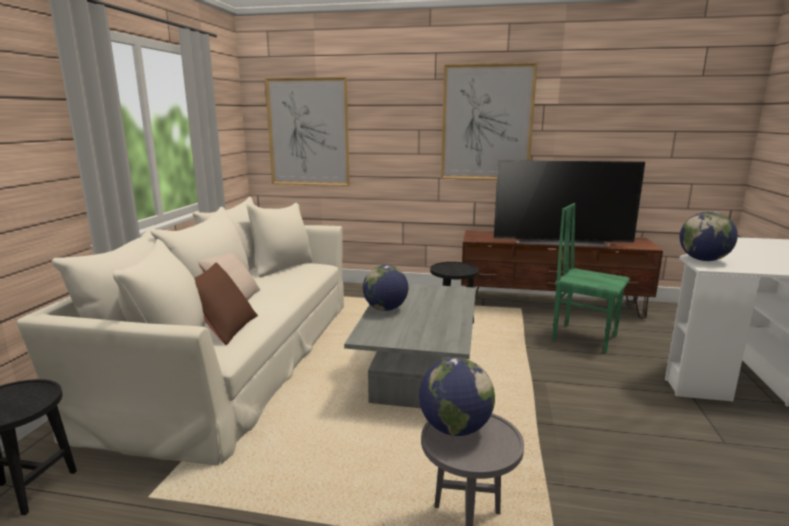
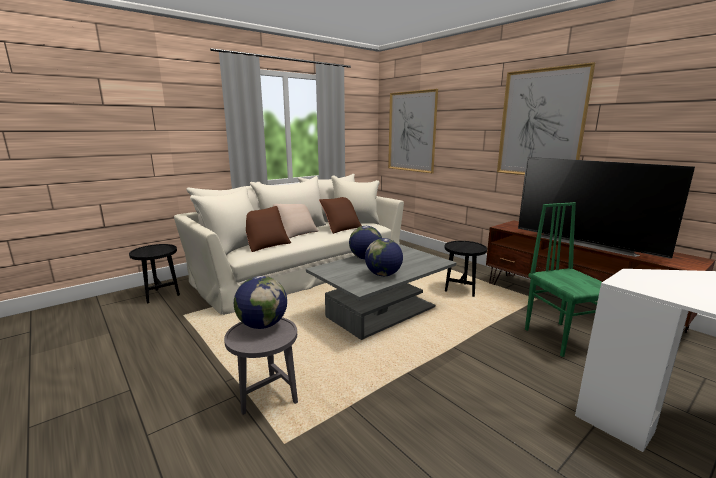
camera: 40 degrees right, 0 degrees up
globe [680,212,738,261] -> globe moved to [365,238,403,276]
none -> brown pillow [319,197,362,234]

